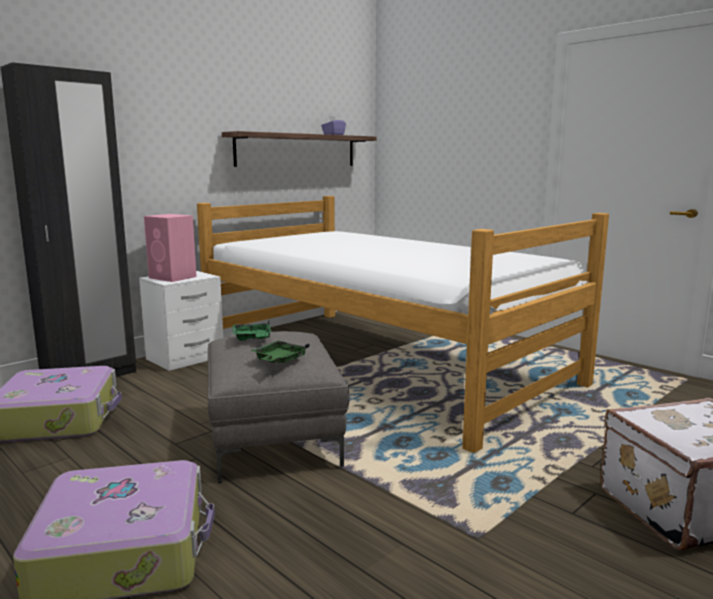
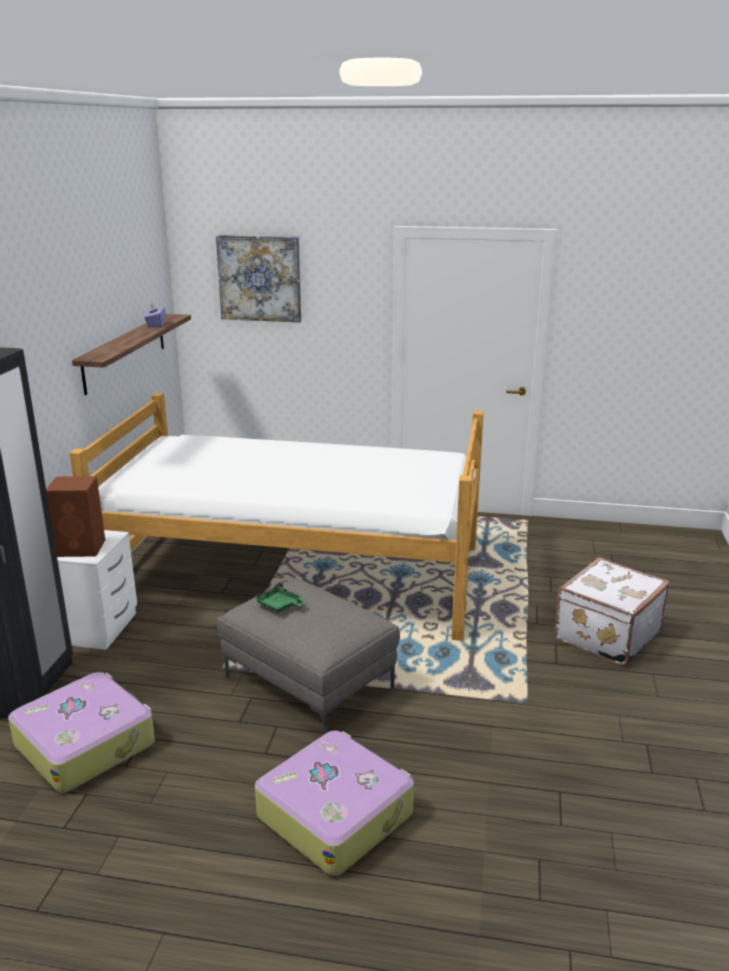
camera: 35 degrees left, 10 degrees up
pink speaker [144,214,197,282] -> brown speaker [46,476,105,557]
green tray [250,341,309,363] -> none
none -> picture [216,235,301,322]

